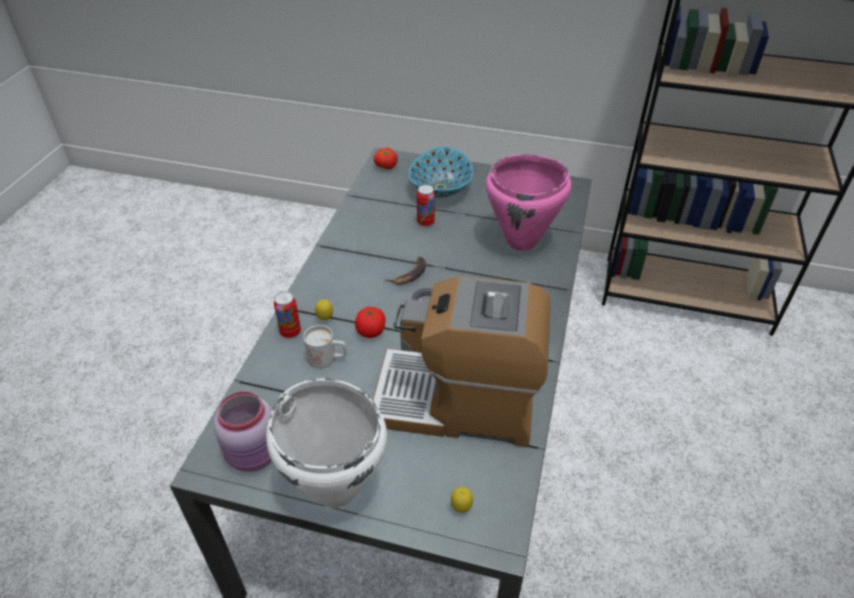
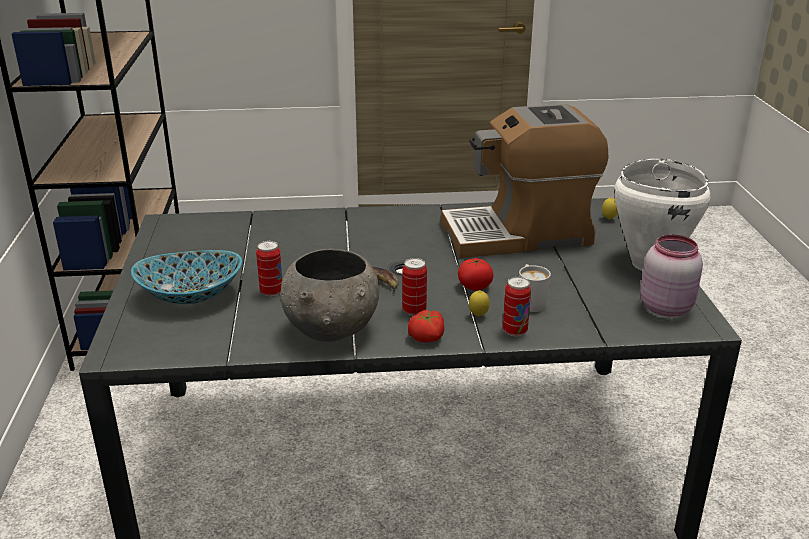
camera: 110 degrees left, 15 degrees down
coffee machine [373,275,551,447] -> coffee machine turned 90 degrees clockwise [441,104,608,258]
tomato [374,148,398,169] -> tomato moved to [408,310,444,343]
pink cooking pot [486,154,571,251] -> none
none -> grey bowl [280,249,379,342]
none -> can [402,258,427,316]

